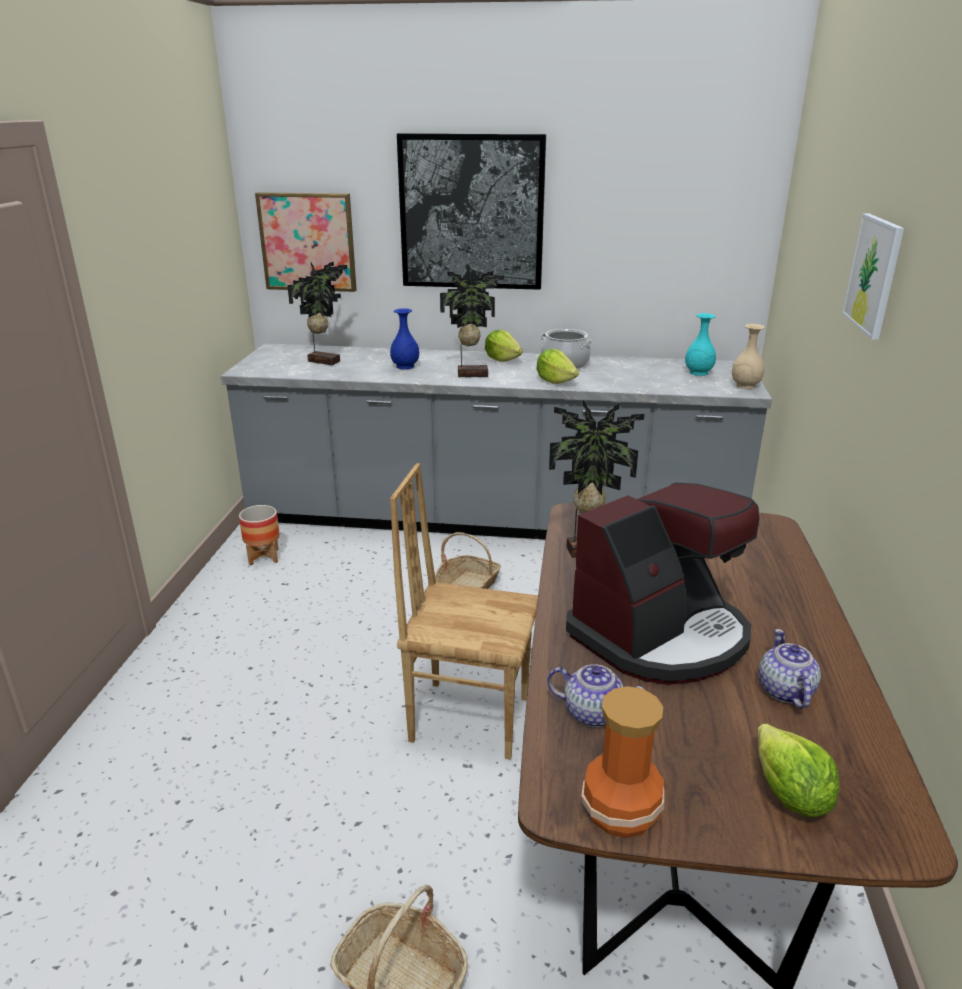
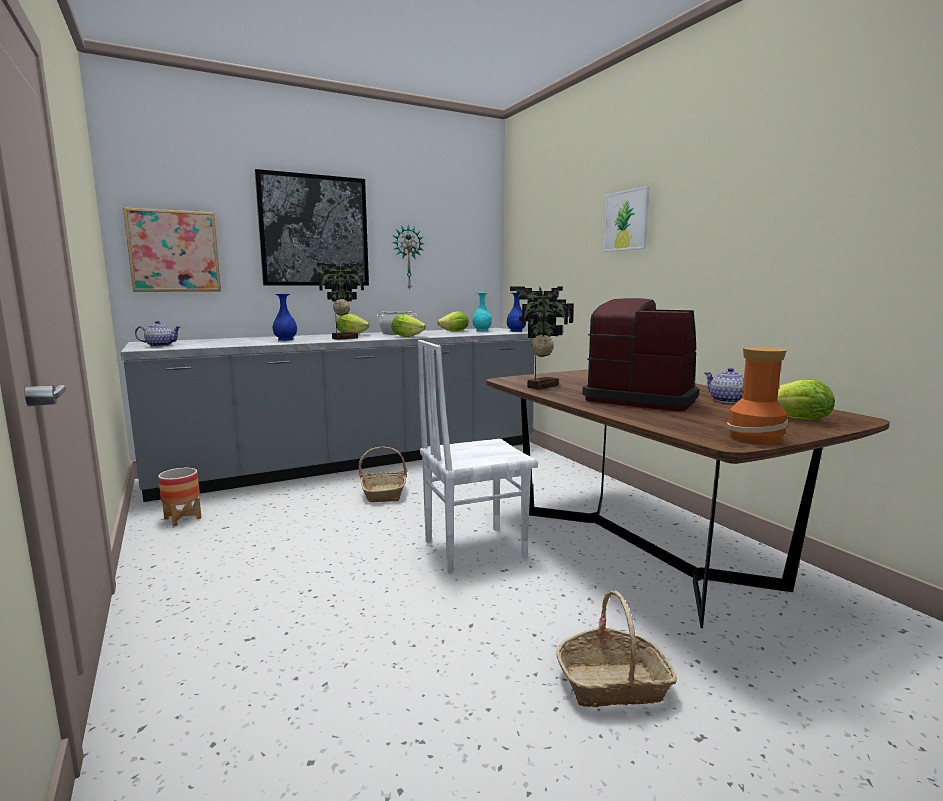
camera: 35 degrees left, 15 degrees down
potted plant [287,262,347,365] -> none
brown chair [390,463,538,760] -> white chair [418,340,538,574]
teapot [547,664,645,727] -> teapot moved to [135,321,181,347]
coffee machine [566,483,760,685] -> coffee machine turned 75 degrees counterclockwise [582,298,699,411]
beige vase [732,324,765,389] -> blue vase [507,293,526,332]
none -> wall clock [392,224,425,290]
none -> lettuce [437,311,469,331]

